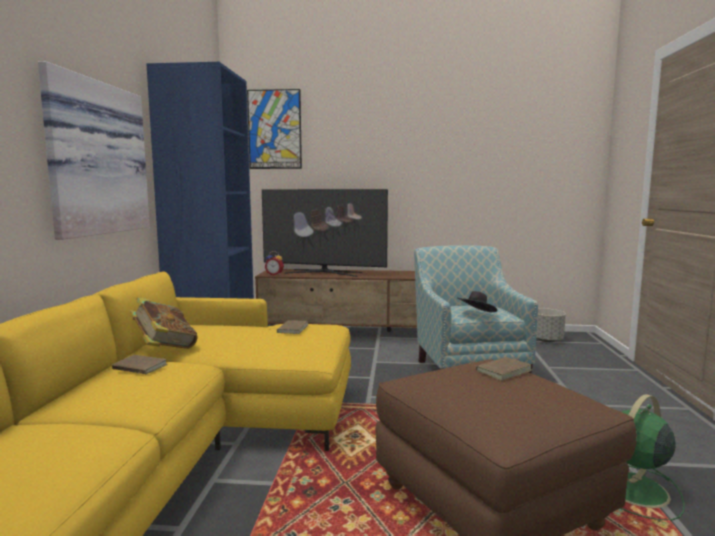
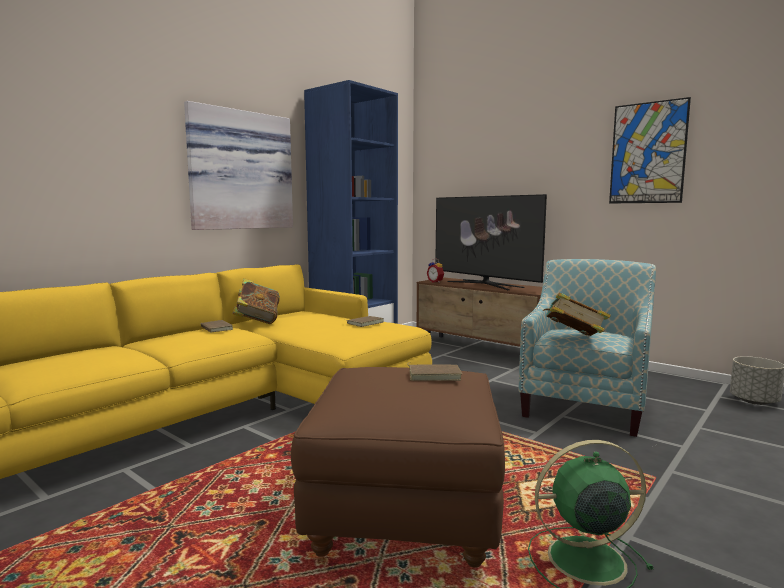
camera: 35 degrees right, 0 degrees up
picture [247,89,302,169] -> picture moved to [609,97,691,203]
black hat [458,291,497,312] -> book [543,292,611,336]

